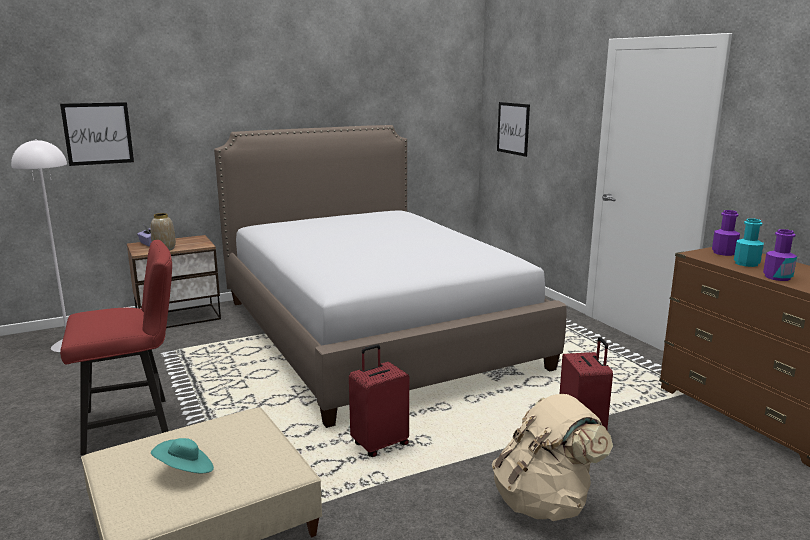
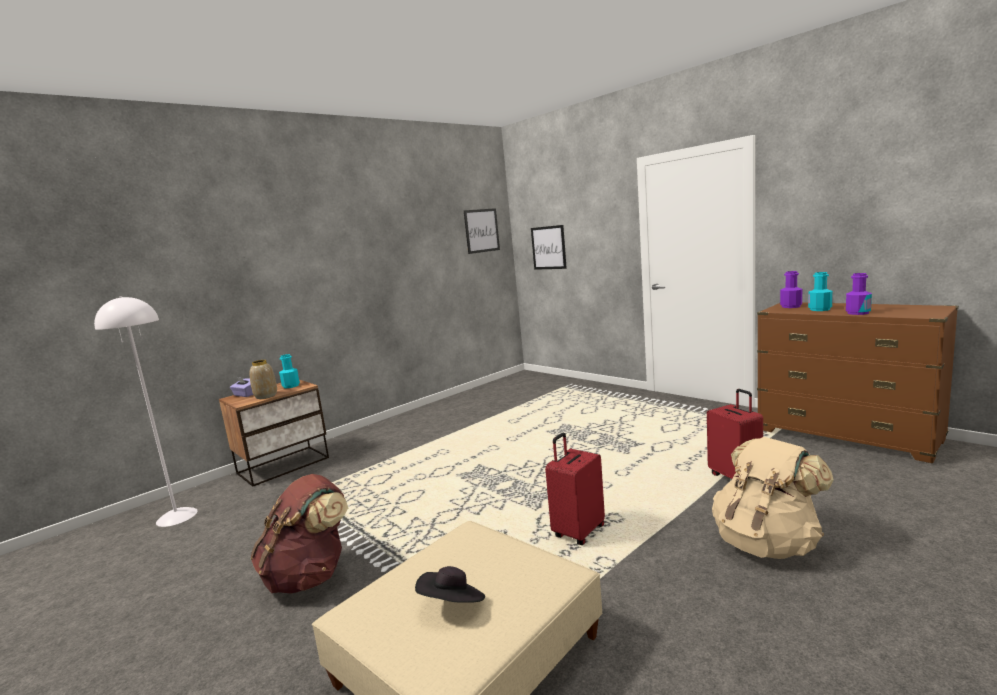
camera: 15 degrees left, 5 degrees down
picture [60,102,134,166] -> picture moved to [464,208,500,254]
red chair [60,240,172,455] -> brown backpack [251,474,348,594]
turquoise hat [151,438,214,474] -> black hat [415,566,485,603]
bed [214,125,567,428] -> none
none -> turquoise bottle [279,354,300,389]

